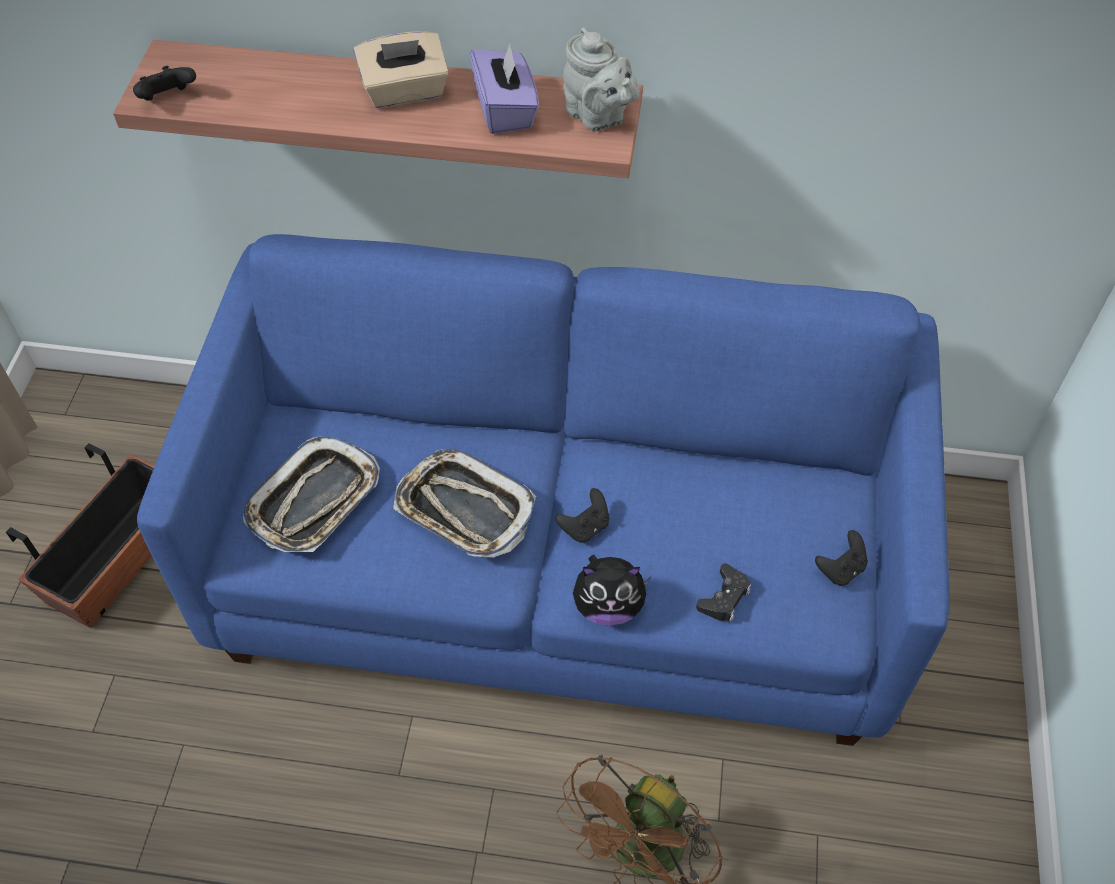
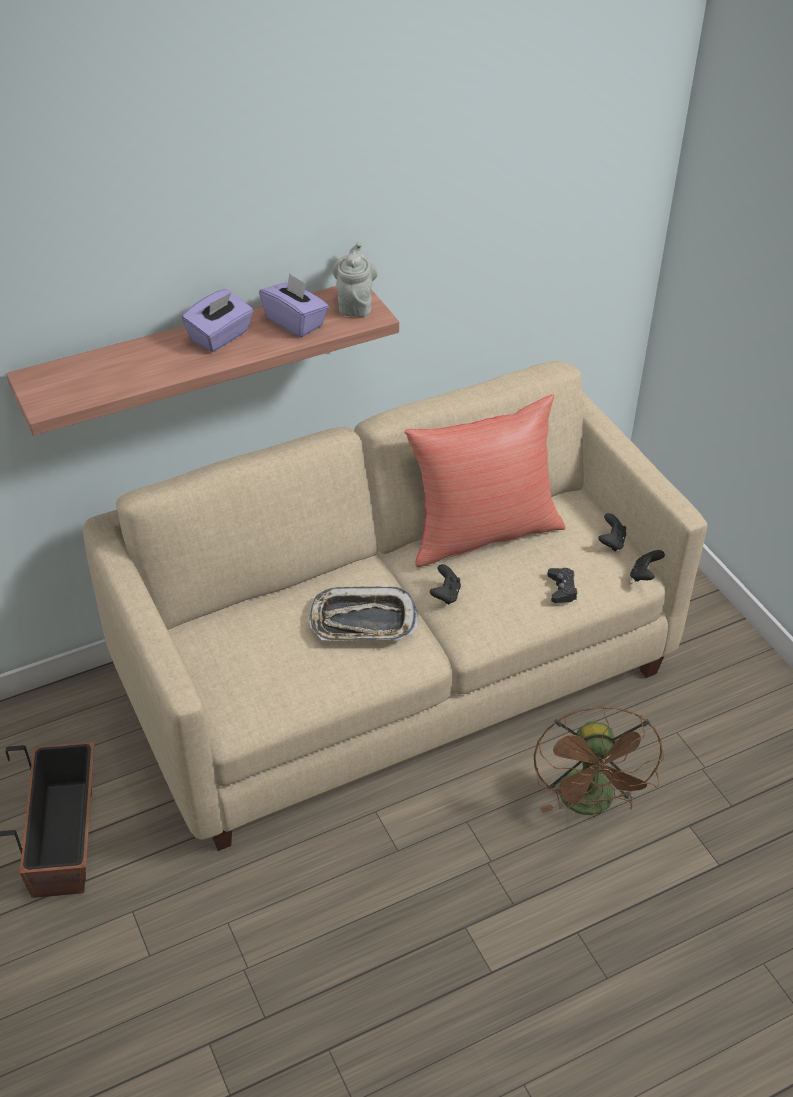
camera: 35 degrees left, 10 degrees down
black game controller [133,66,196,101] -> black game controller moved to [630,550,665,581]
blue sofa [137,234,950,746] -> beige sofa [83,361,707,851]
tray [243,436,380,552] -> none
beige tissue box [354,31,449,109] -> purple tissue box [182,289,253,352]
grey teapot [563,27,640,131] -> grey teapot turned 105 degrees counterclockwise [332,241,378,317]
plush toy [573,555,651,625] -> none
none -> red pillow [404,394,566,567]

